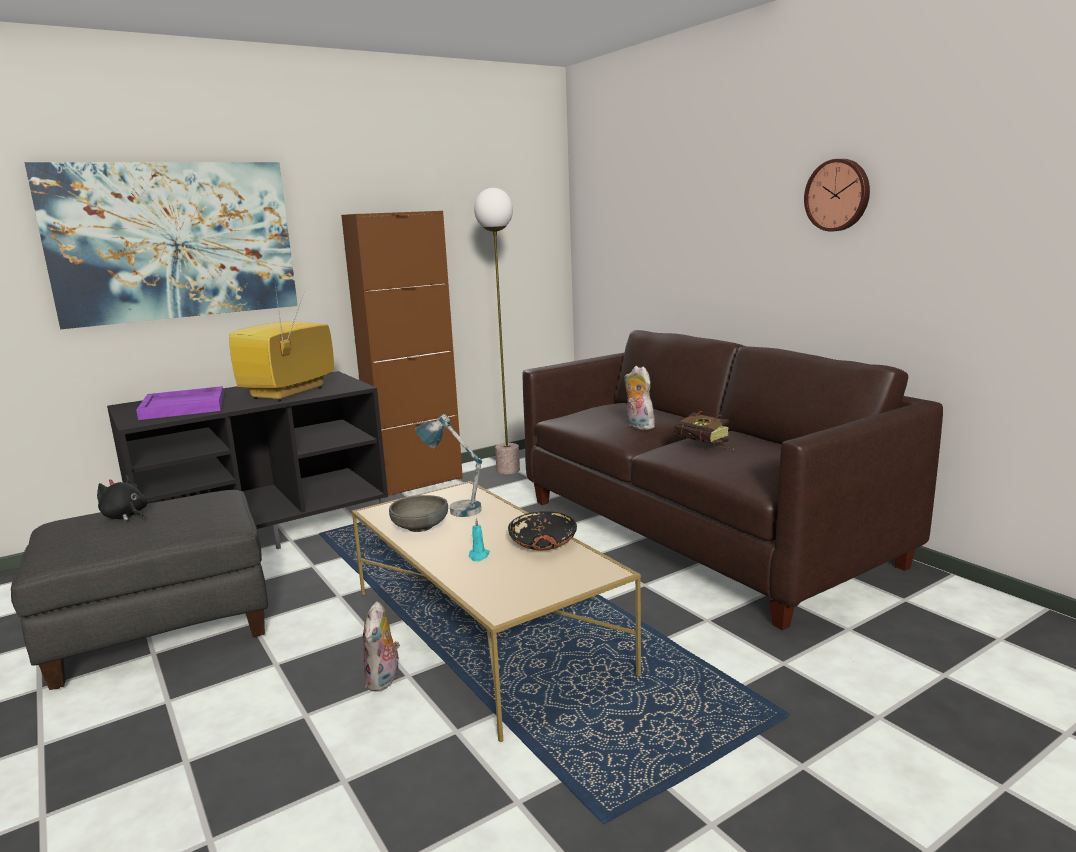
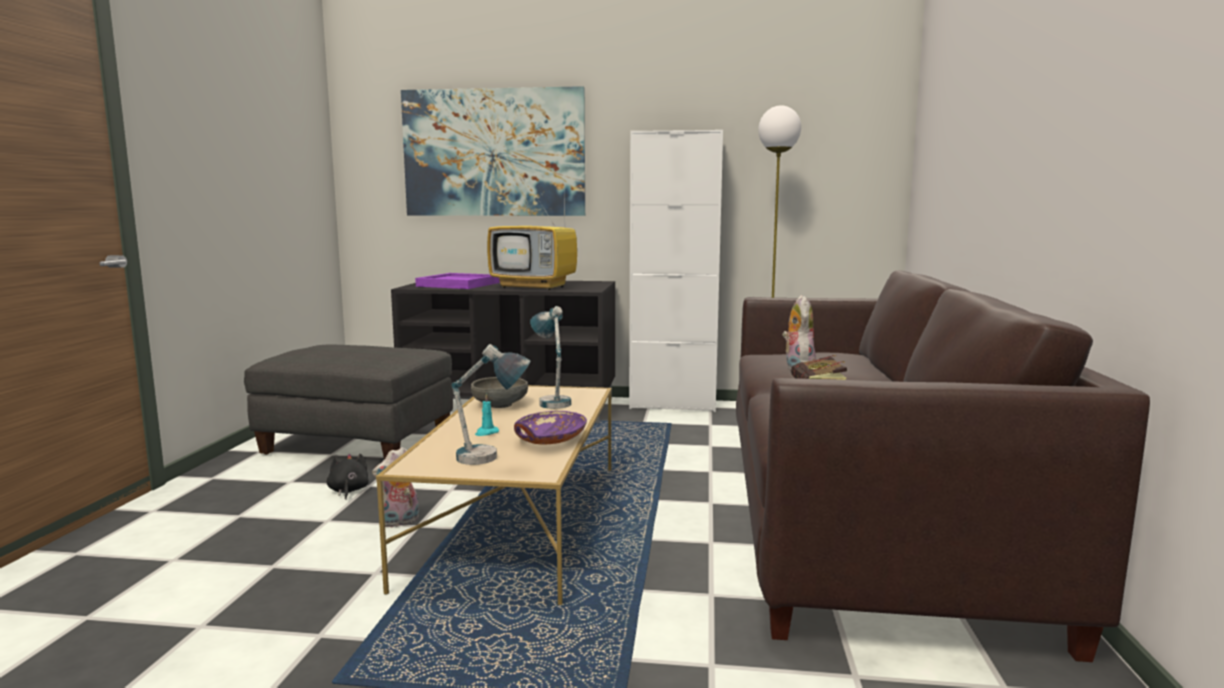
camera: 40 degrees right, 5 degrees down
black plush toy [97,475,148,521] -> black plush toy moved to [327,454,369,500]
television [229,286,334,401] -> television turned 135 degrees counterclockwise [487,192,577,290]
brown cabinet [341,211,463,498] -> white cabinet [629,130,723,412]
black bowl [508,511,577,550] -> purple bowl [514,411,587,445]
wall clock [804,159,870,232] -> none
none -> table lamp [452,344,530,465]

